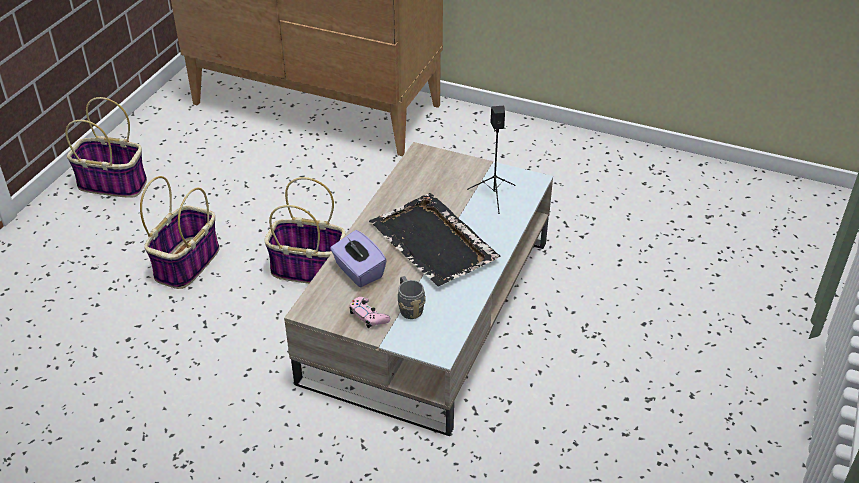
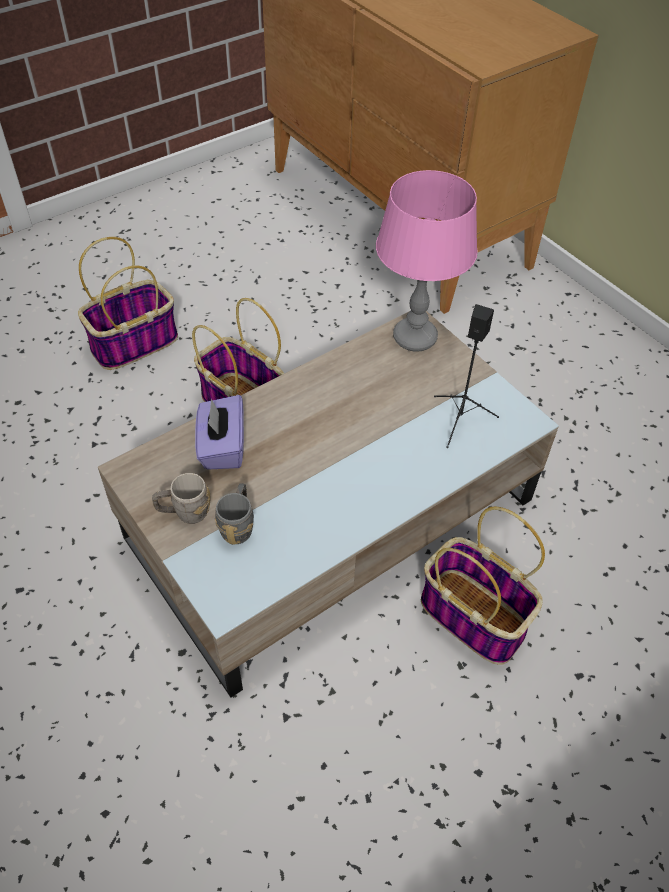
camera: 30 degrees right, 10 degrees up
basket [65,97,147,198] -> basket moved to [421,507,545,665]
pink game controller [350,297,390,328] -> grey mug [152,473,210,524]
black tray [369,193,501,287] -> none
none -> pink table lamp [376,170,478,352]

